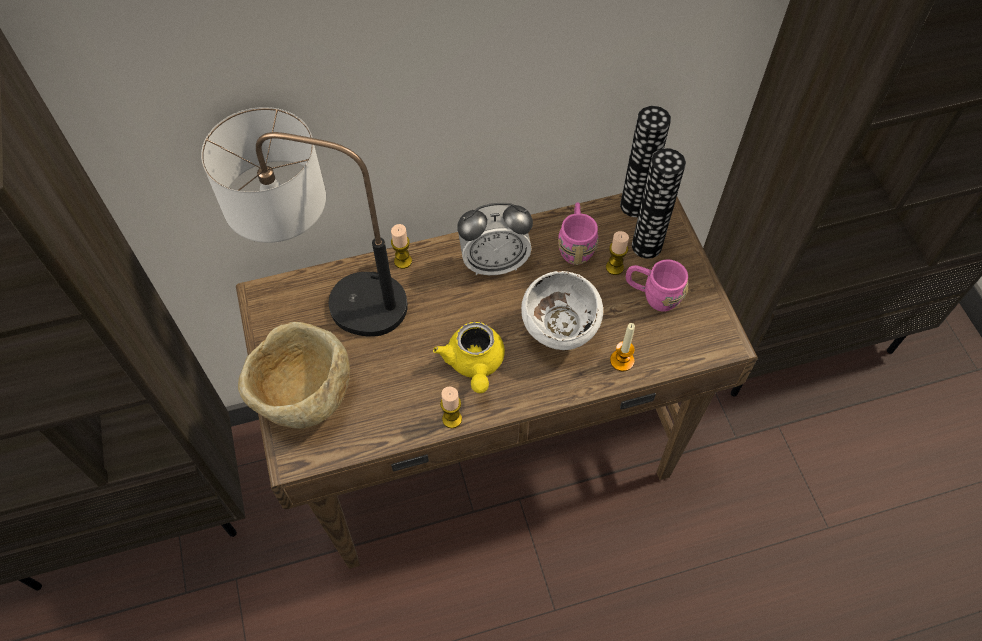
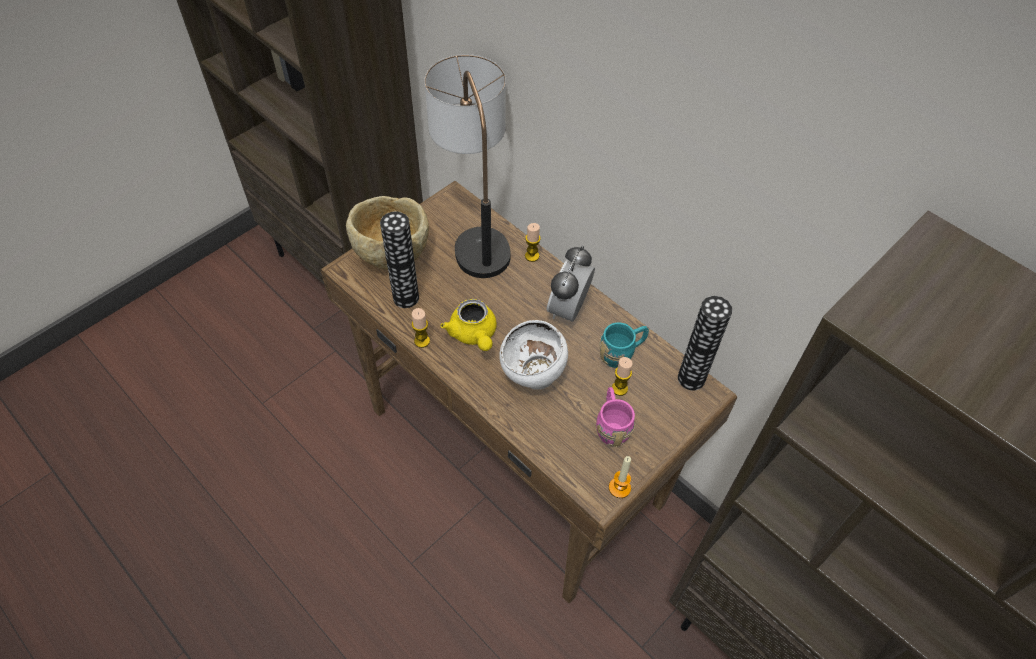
camera: 60 degrees right, 5 degrees down
yellow teapot [433,322,505,393] -> yellow teapot turned 75 degrees counterclockwise [441,299,497,351]
alarm clock [457,203,533,275] -> alarm clock turned 60 degrees clockwise [547,246,595,322]
pink mug [558,203,599,265] -> turquoise mug [599,322,649,368]
candle [610,323,635,371] -> candle moved to [609,456,631,498]
vase [632,148,686,259] -> vase moved to [380,212,419,308]

